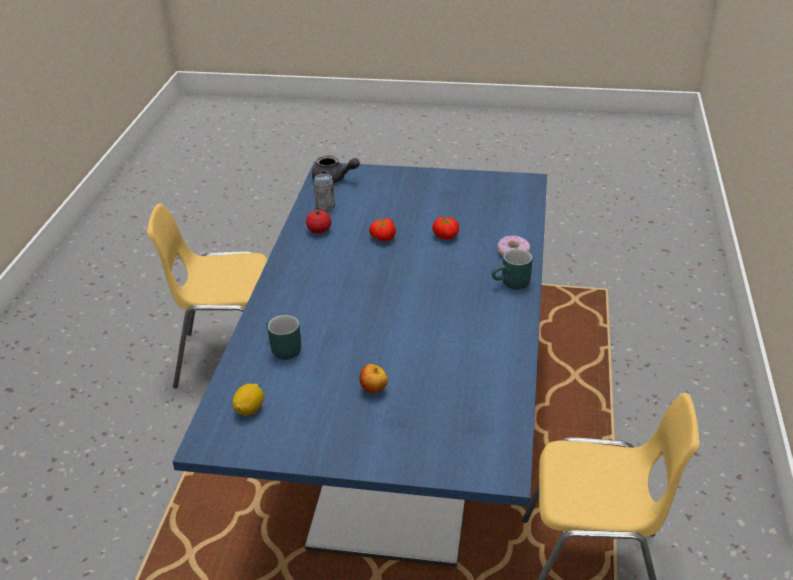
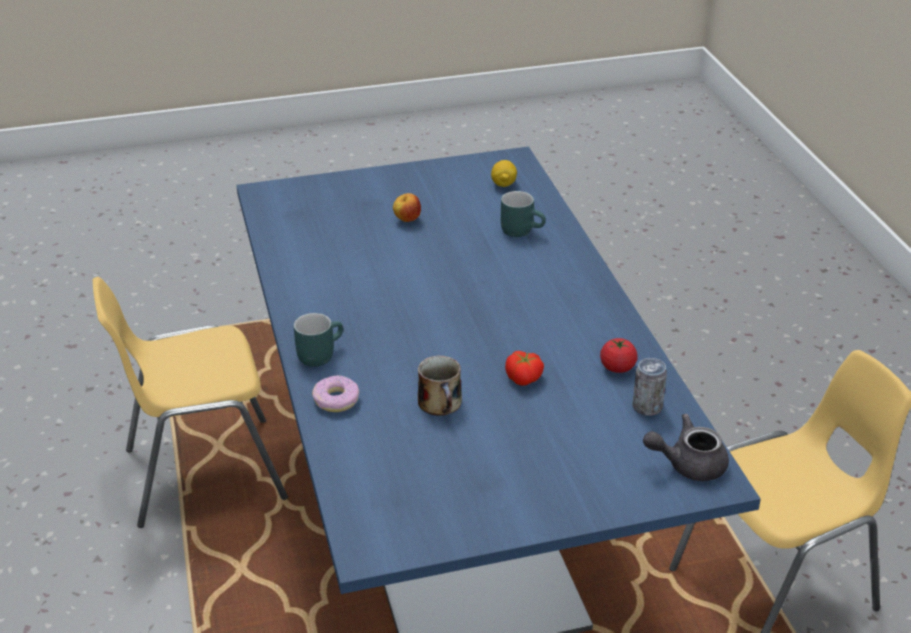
camera: 155 degrees right, 0 degrees up
tomato [432,217,459,240] -> mug [418,355,462,416]

